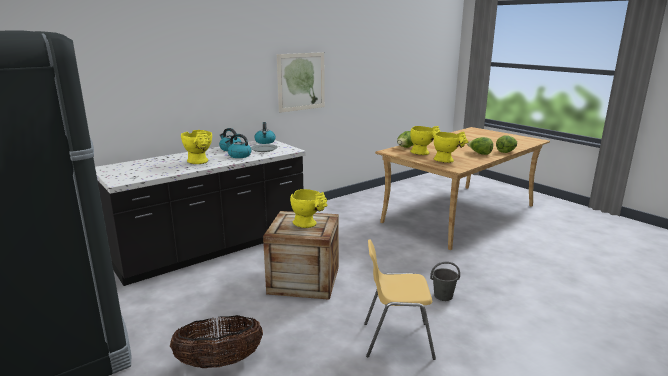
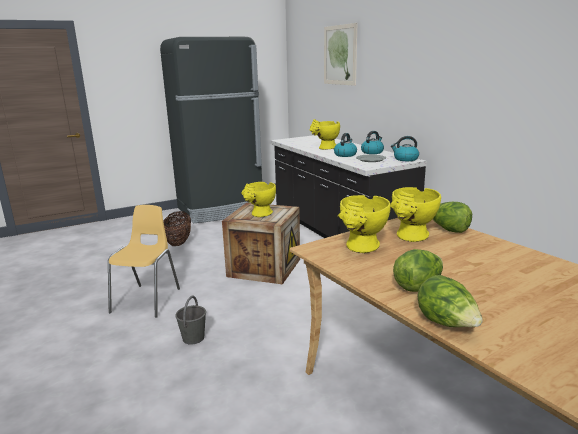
camera: 100 degrees right, 0 degrees up
picture [277,52,325,113] -> picture moved to [324,23,357,86]

